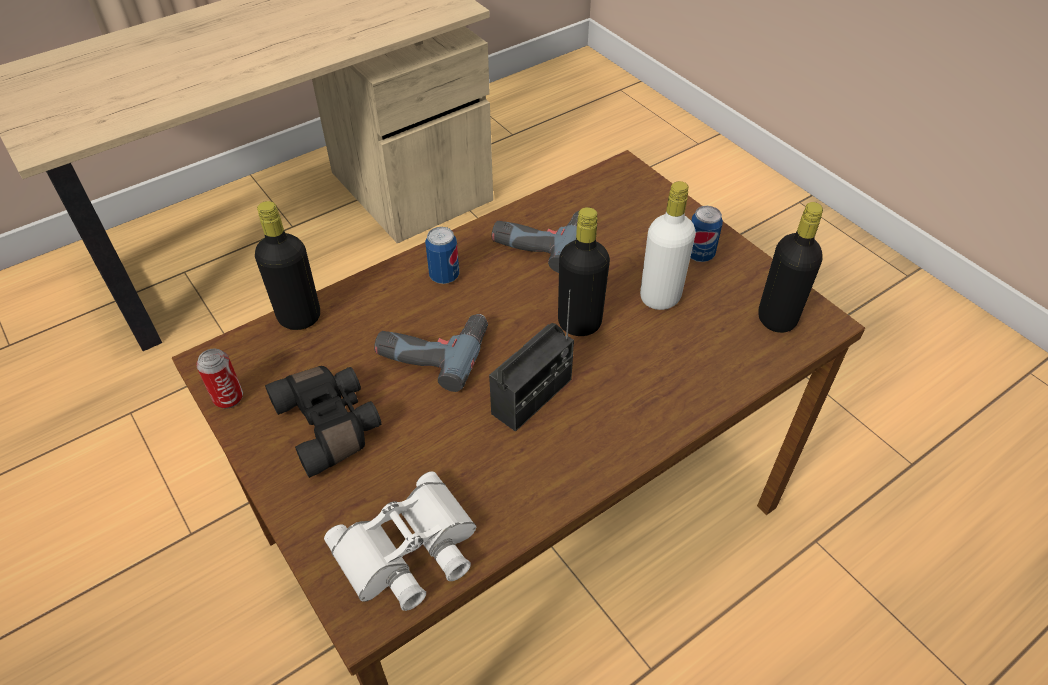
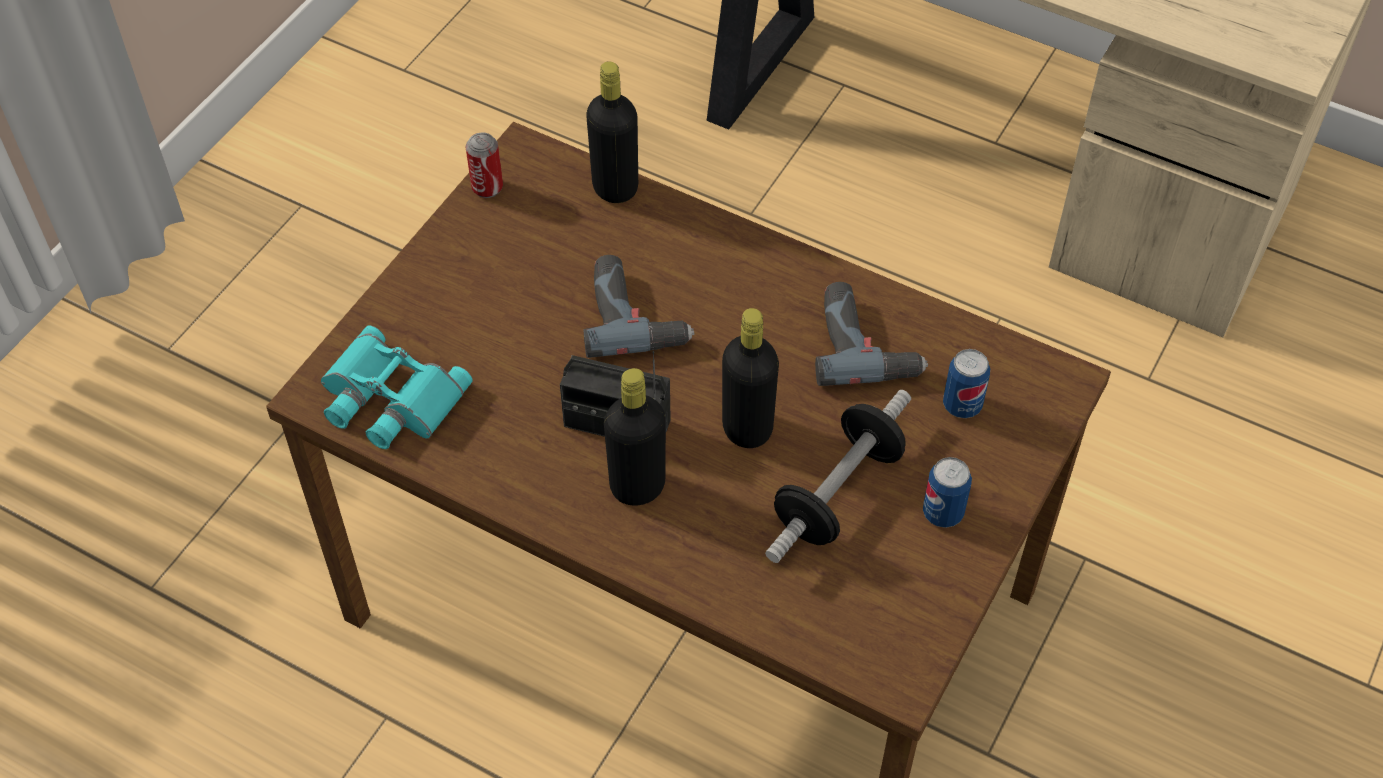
camera: 65 degrees right, 5 degrees up
black binoculars [265,366,382,478] -> none
white binoculars [324,471,476,611] -> turquoise binoculars [321,325,473,449]
can [425,227,459,284] -> can moved to [943,349,990,418]
white bottle [640,181,696,310] -> dumbbell [765,390,911,563]
black bottle [758,202,823,333] -> black bottle moved to [604,368,666,506]

